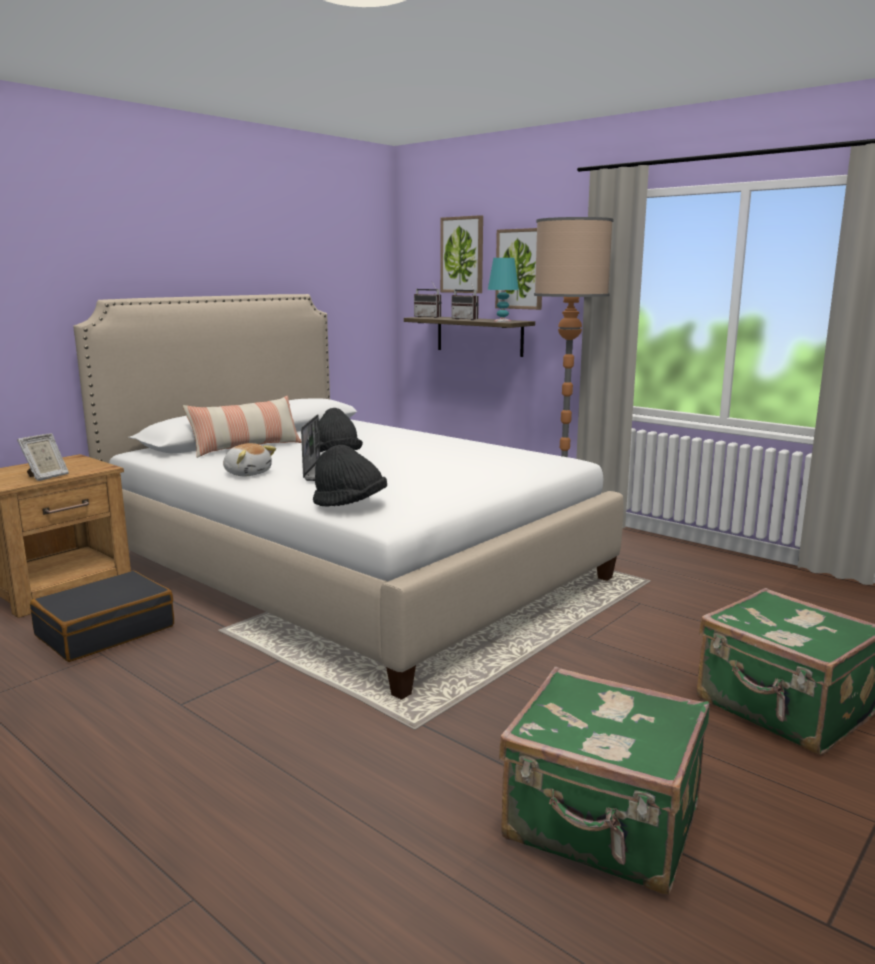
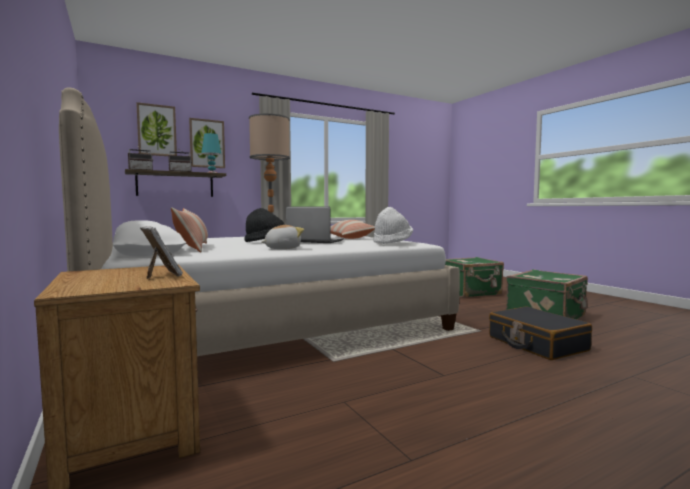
camera: 70 degrees left, 10 degrees down
black suitcase [30,571,174,662] -> black suitcase moved to [489,306,592,360]
black hat [313,445,387,507] -> white hat [373,207,413,244]
none -> pillow [330,220,375,239]

